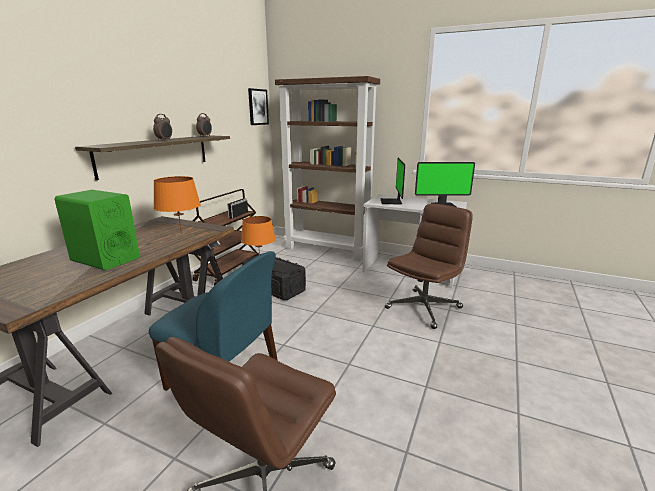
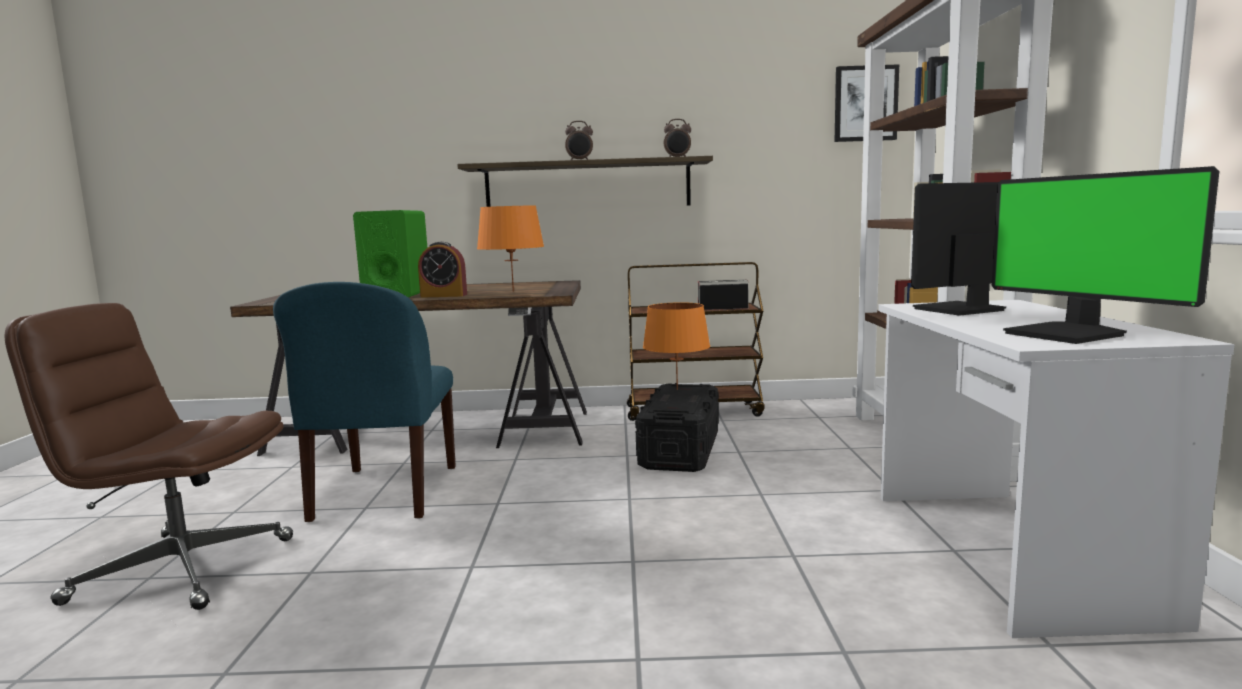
camera: 65 degrees right, 10 degrees down
brown office chair [385,204,473,329] -> none
none -> alarm clock [418,242,467,298]

